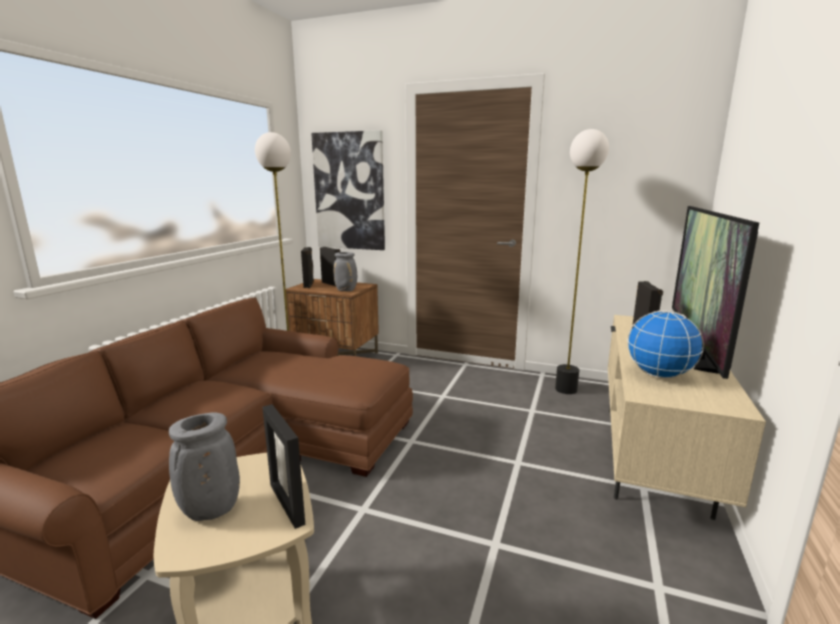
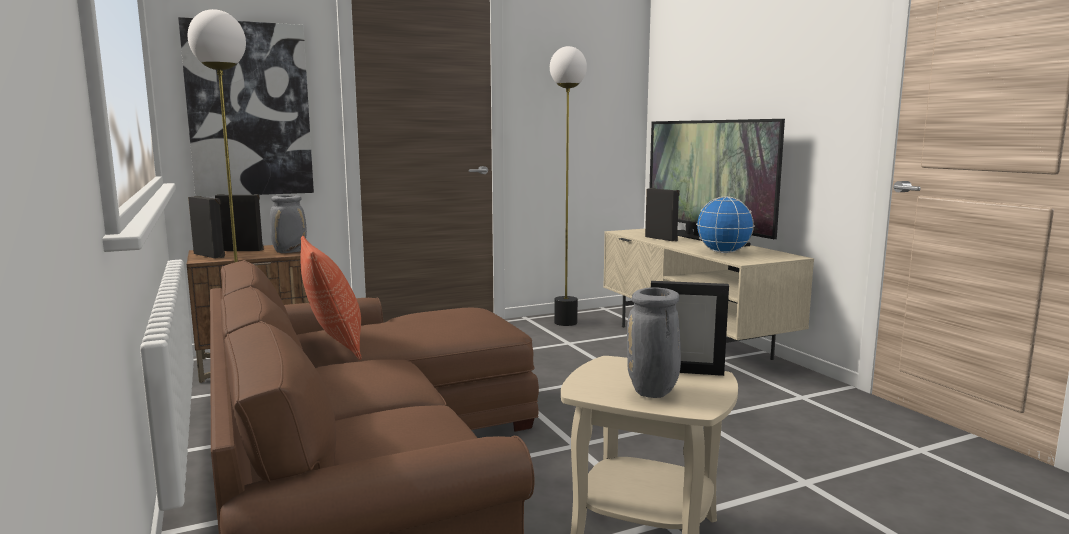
camera: 45 degrees left, 5 degrees down
none -> orange pillow [300,236,362,360]

